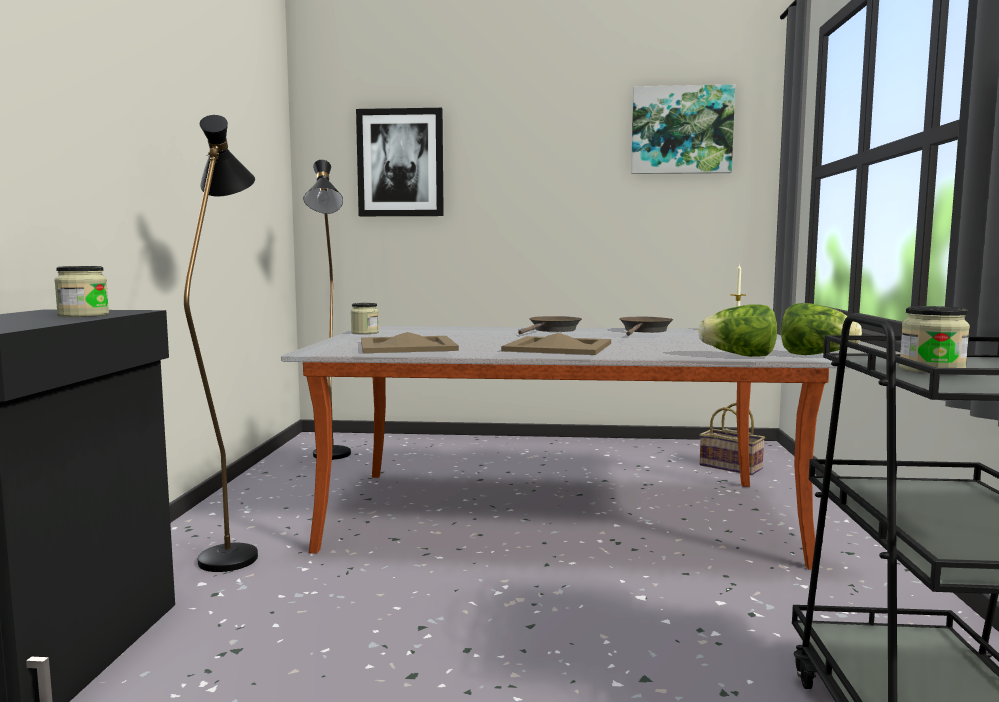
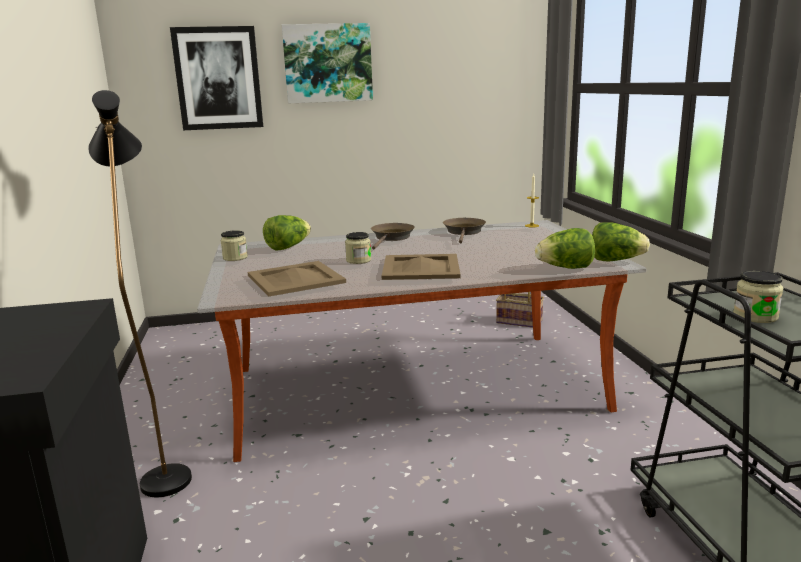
camera: 15 degrees left, 10 degrees up
jar [54,266,109,317] -> jar moved to [345,232,371,264]
black floor lamp [303,160,351,460] -> none
picture [631,85,735,174] -> picture moved to [282,23,373,103]
none -> lettuce [263,215,311,250]

